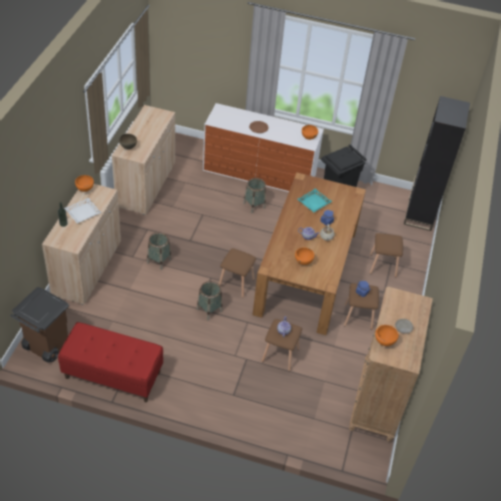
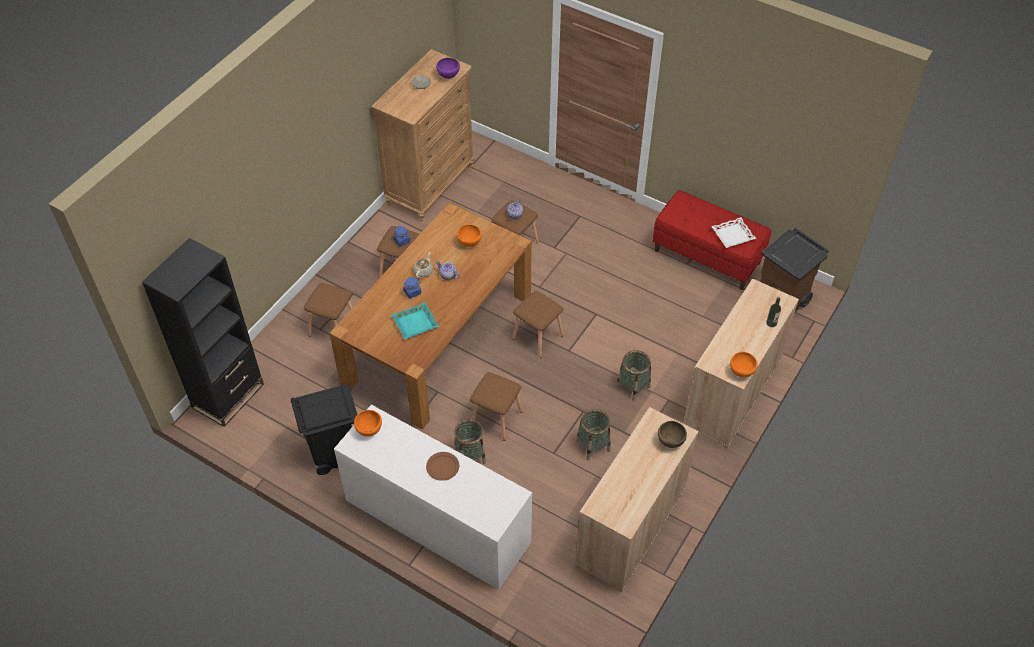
camera: 160 degrees left, 5 degrees up
white tray [64,198,101,223] -> white tray moved to [711,217,756,248]
basket [197,281,223,320] -> basket moved to [576,409,610,460]
orange bowl [375,325,399,346] -> purple bowl [436,58,460,79]
none -> brown stool [470,372,523,441]

